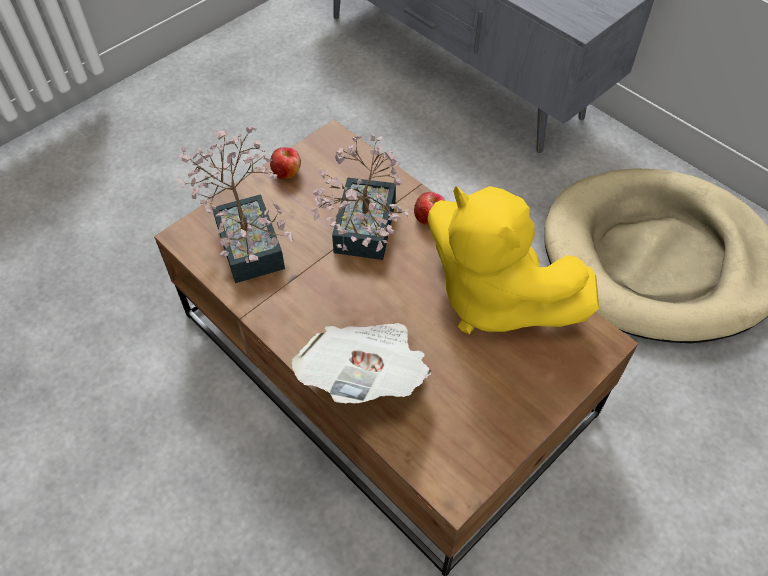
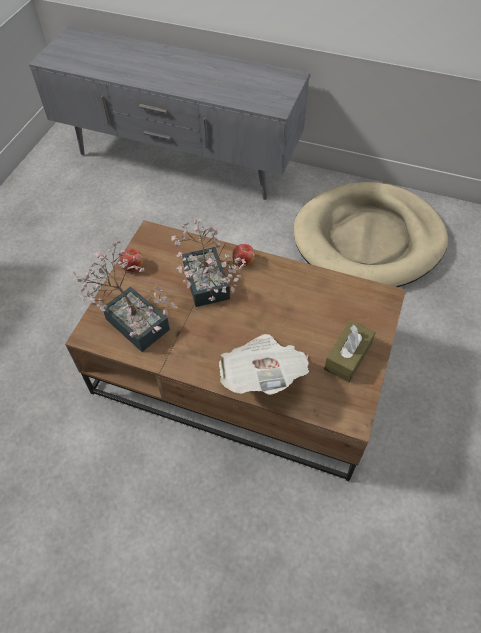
camera: 25 degrees left, 0 degrees up
yellow plush toy [427,186,599,334] -> none
none -> brown tissue box [324,320,376,382]

